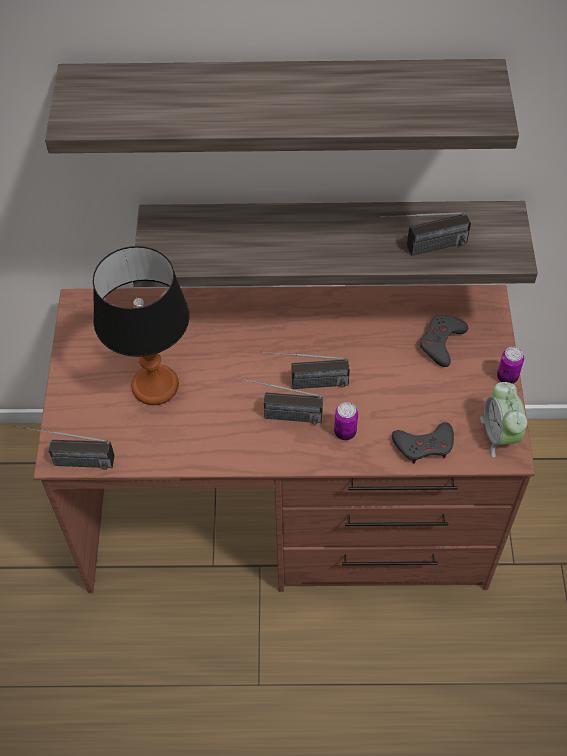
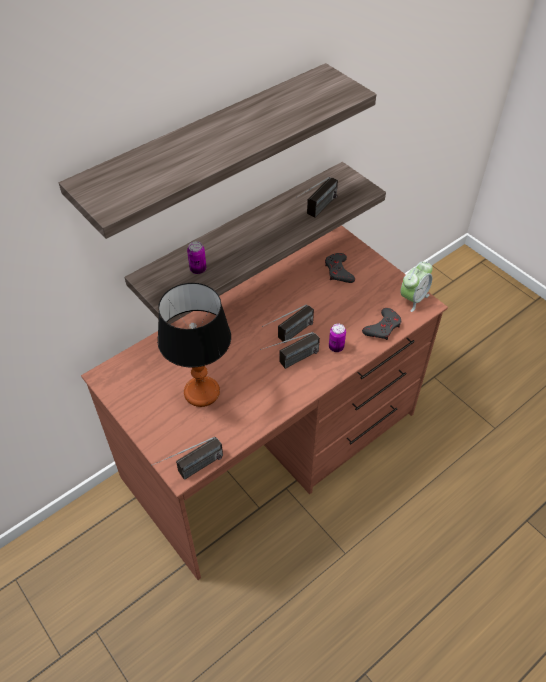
camera: 40 degrees left, 5 degrees down
alarm clock [480,382,528,458] -> alarm clock turned 90 degrees counterclockwise [400,261,433,312]
can [497,346,524,384] -> can moved to [187,241,206,274]

